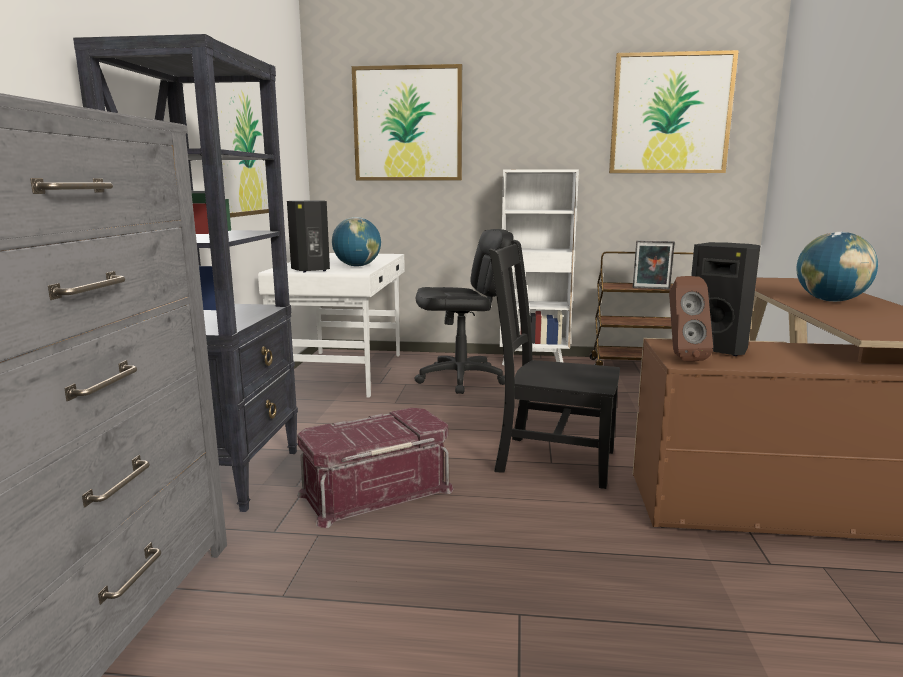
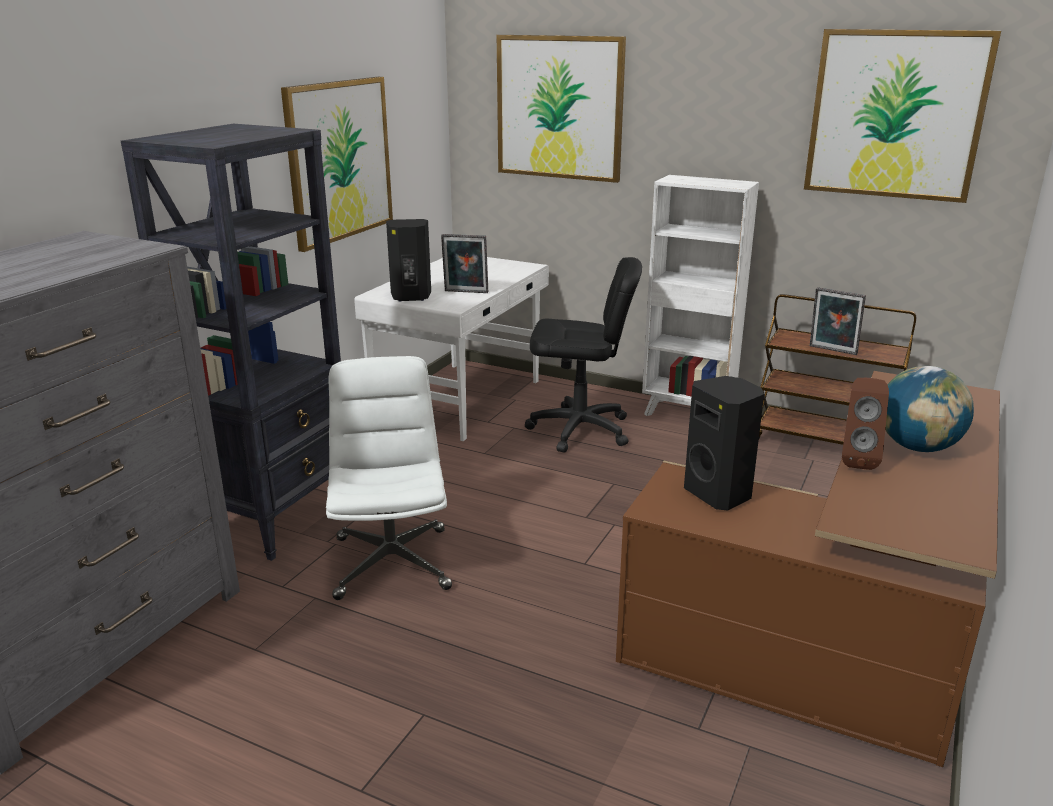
camera: 20 degrees right, 10 degrees up
red storage box [297,408,454,528] -> white office chair [326,356,452,600]
globe [332,217,381,267] -> picture frame [441,234,488,293]
black chair [489,240,620,489] -> none
brown speaker [669,276,713,361] -> brown speaker moved to [842,378,889,470]

